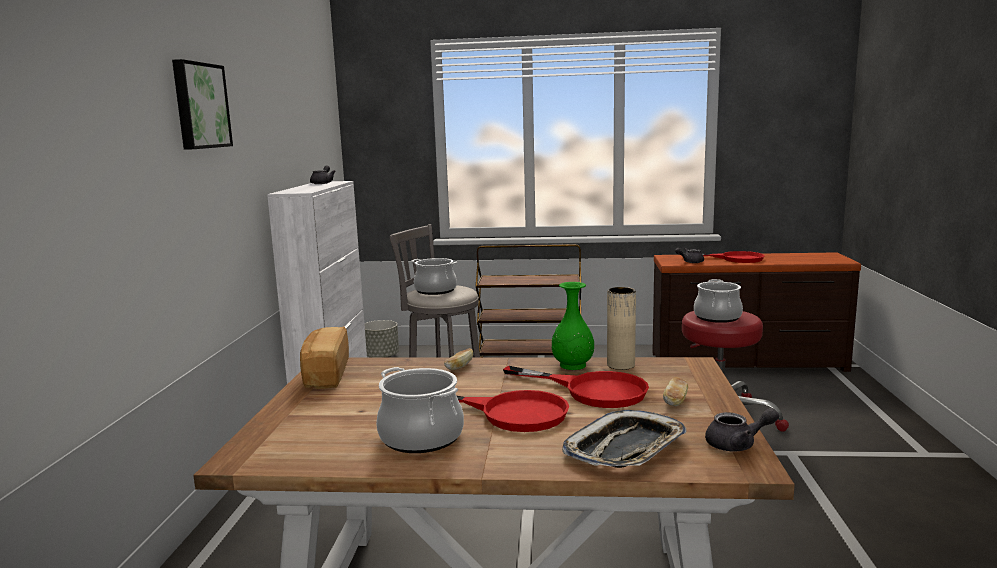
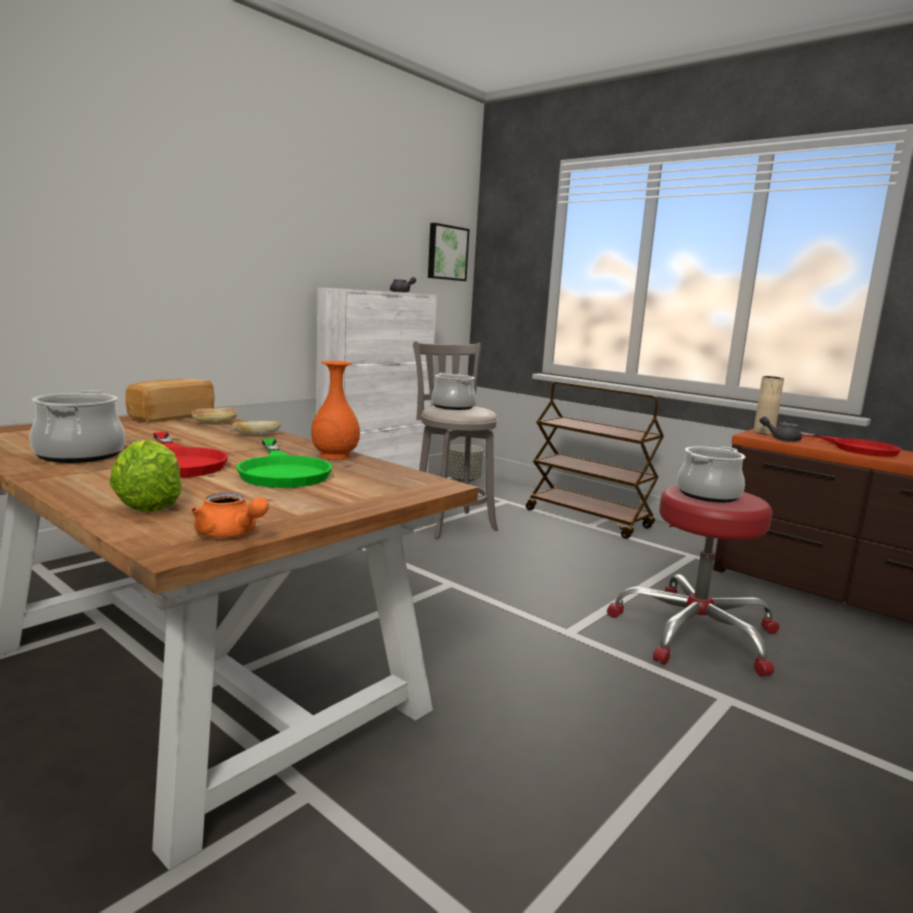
camera: 35 degrees right, 0 degrees up
picture [172,59,233,150] -> picture moved to [428,223,470,281]
red frying pan [503,366,649,408] -> green frying pan [236,439,332,488]
green vase [552,282,594,370] -> orange vase [311,361,360,460]
tray [562,410,686,468] -> lettuce [110,439,182,512]
beige vase [607,287,636,370] -> beige vase moved to [753,376,784,435]
bread [663,377,688,406] -> bread moved to [192,408,238,423]
grey teapot [705,408,779,452] -> orange teapot [191,492,269,538]

